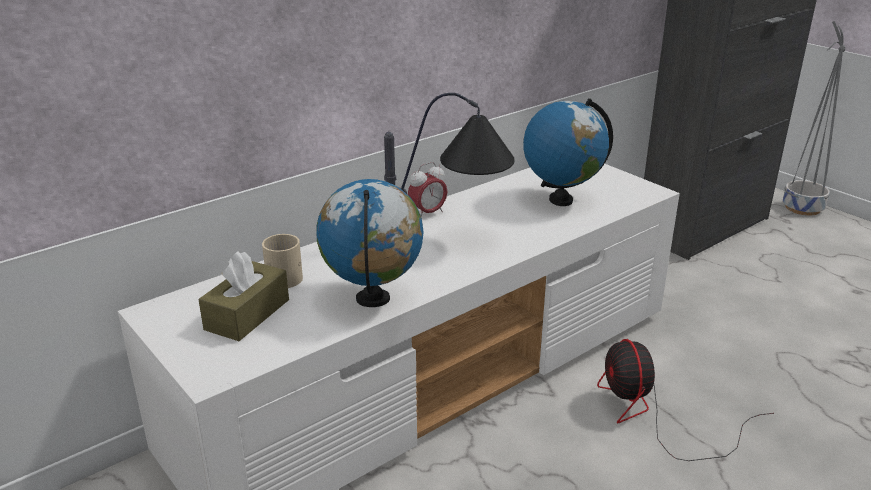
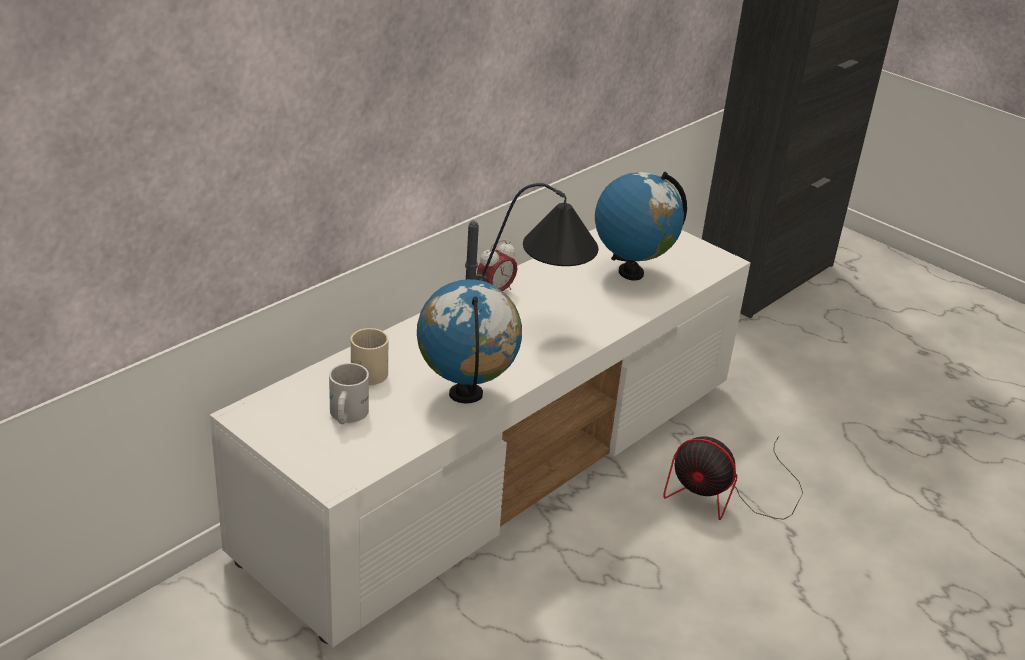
camera: 10 degrees left, 5 degrees up
brown tissue box [198,251,289,341] -> white mug [329,363,369,424]
fan [597,339,774,461] -> fan turned 45 degrees counterclockwise [663,436,803,520]
grey planter [783,21,845,216] -> none

